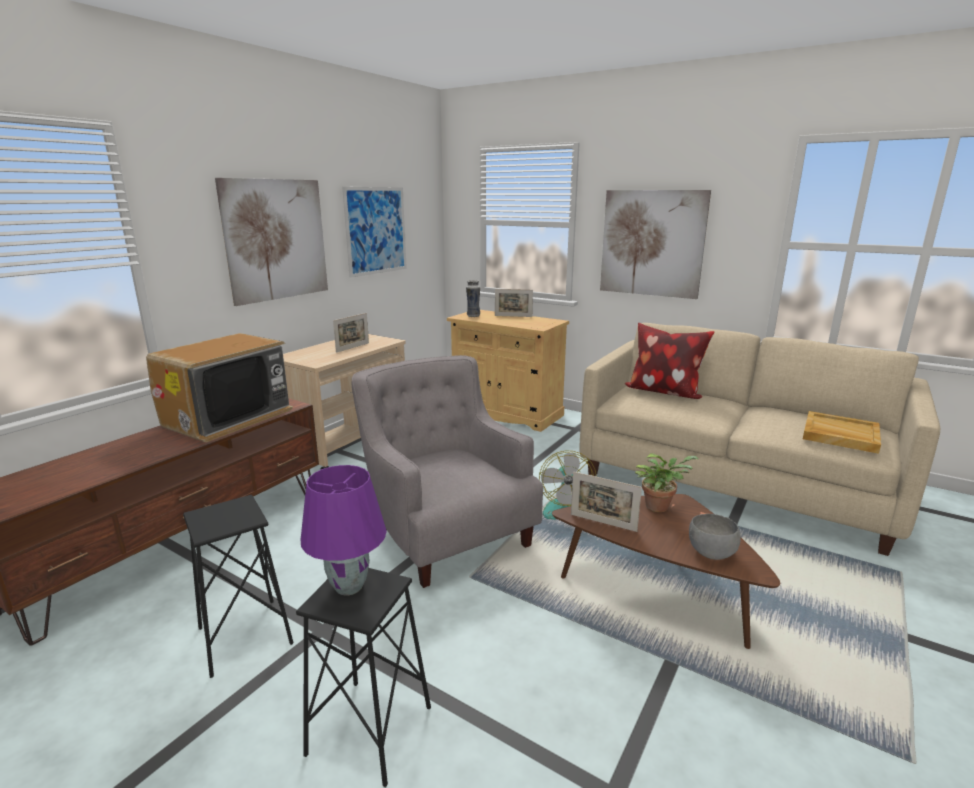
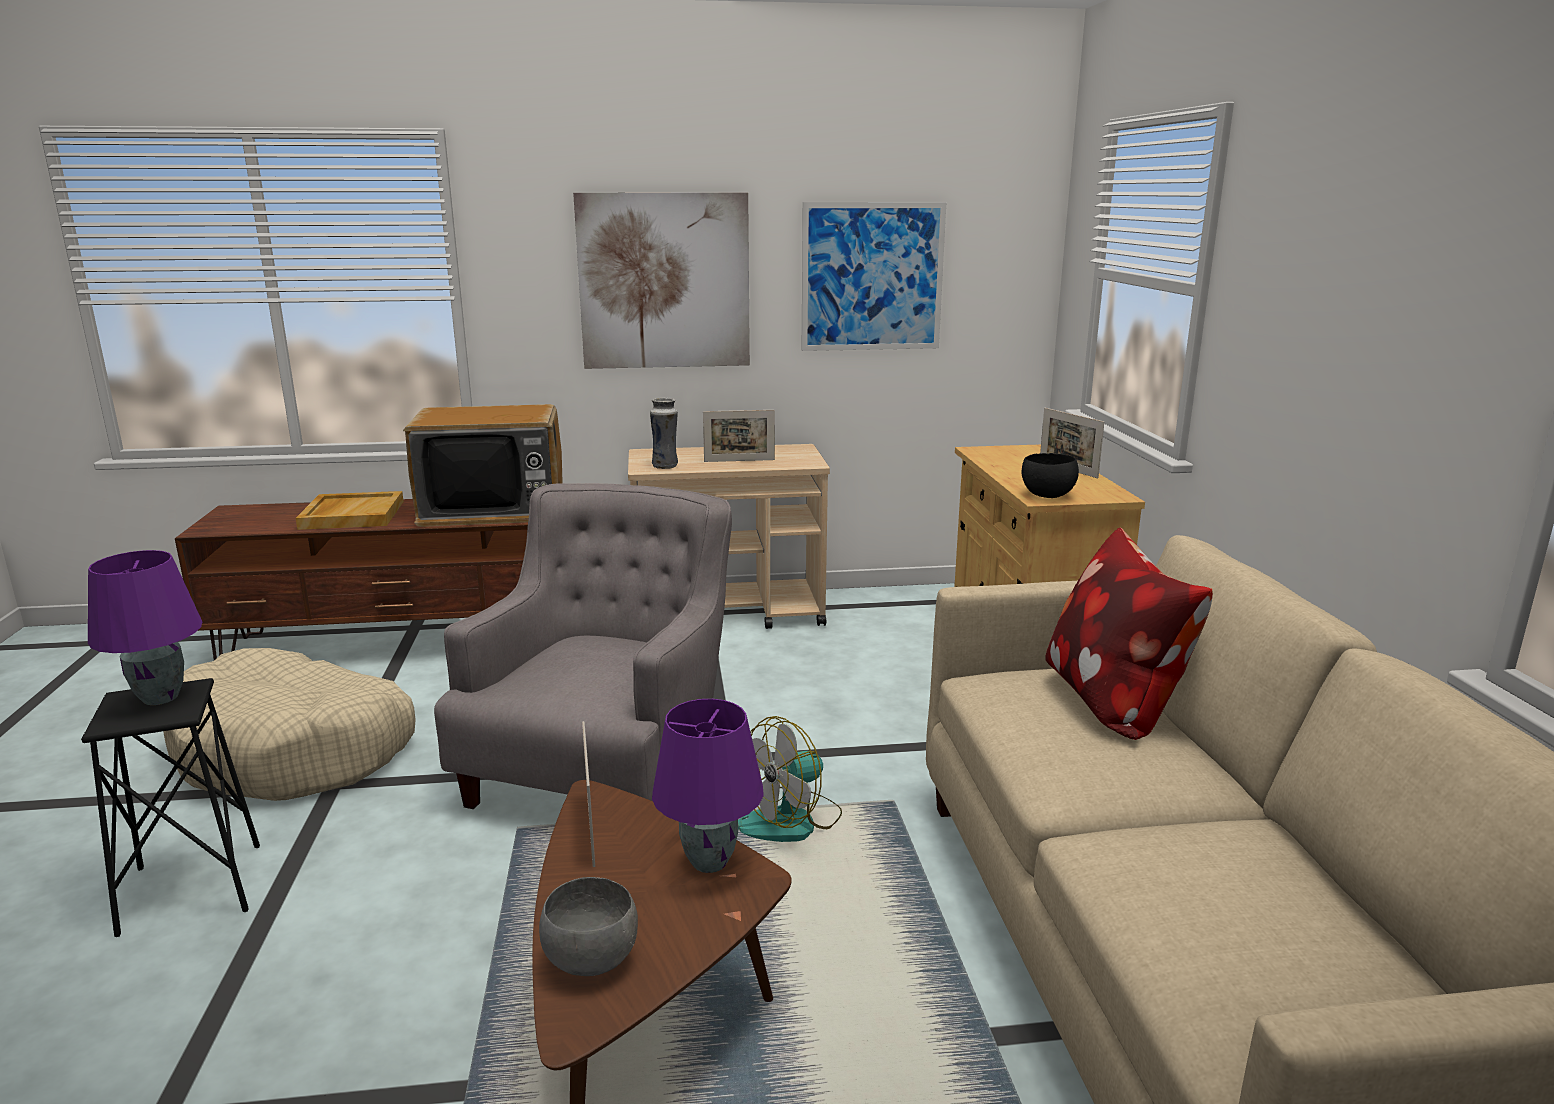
camera: 50 degrees right, 0 degrees up
black stool [183,495,293,678] -> beige dog bed [163,648,416,801]
vase [466,280,480,317] -> vase moved to [650,398,678,469]
picture [600,190,711,299] -> none
potted plant [635,453,699,512] -> purple table lamp [652,699,764,873]
beige tray [803,411,881,454] -> beige tray moved to [296,491,404,530]
none -> black bowl [1022,453,1079,498]

